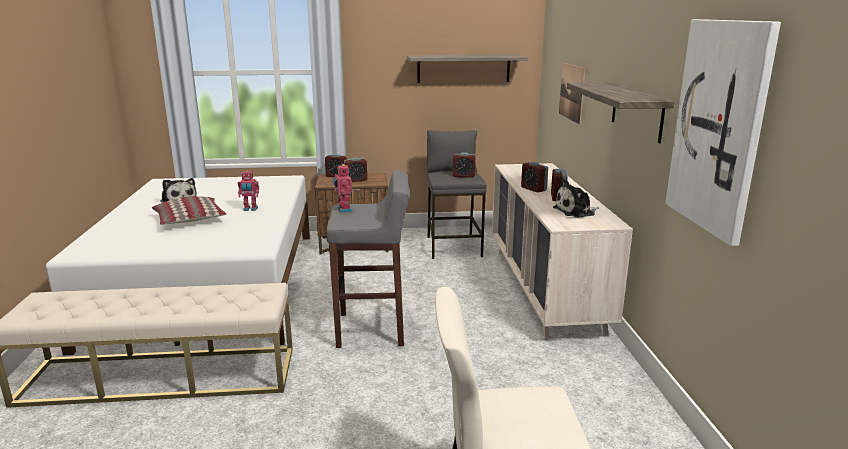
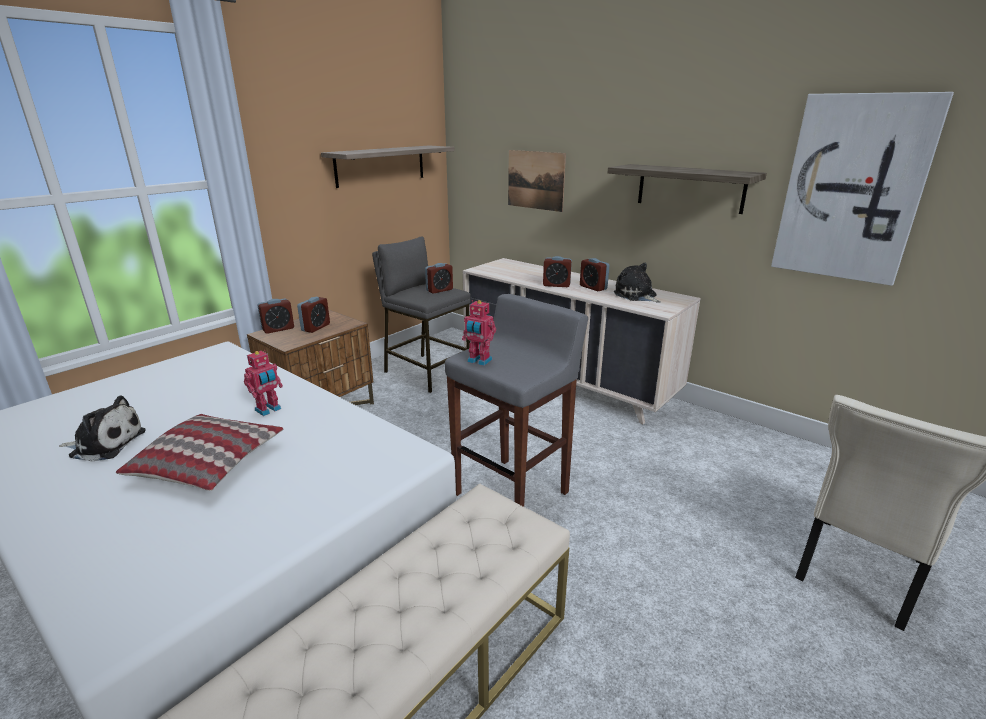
camera: 45 degrees left, 5 degrees up
plush toy [553,179,599,217] -> plush toy turned 120 degrees clockwise [614,263,661,303]

